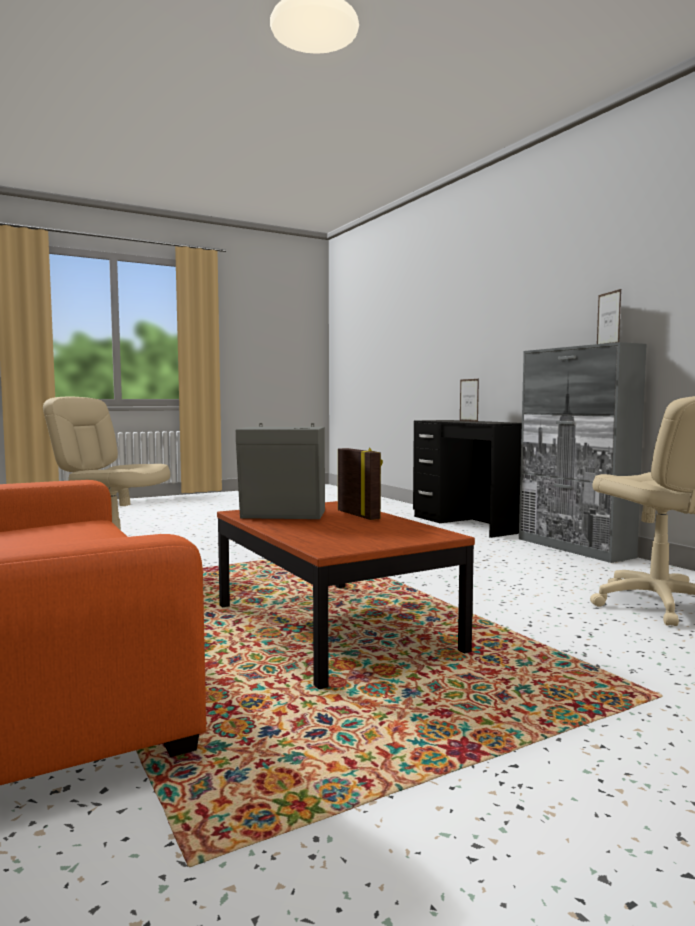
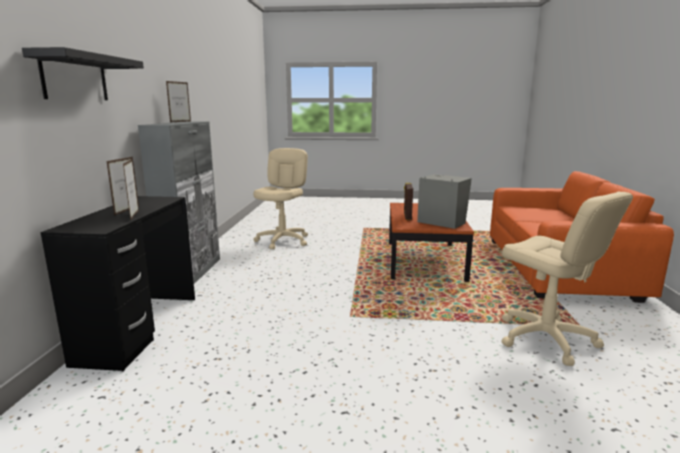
camera: 145 degrees left, 10 degrees up
none -> black shelf [22,47,144,100]
none -> picture frame [123,159,139,221]

